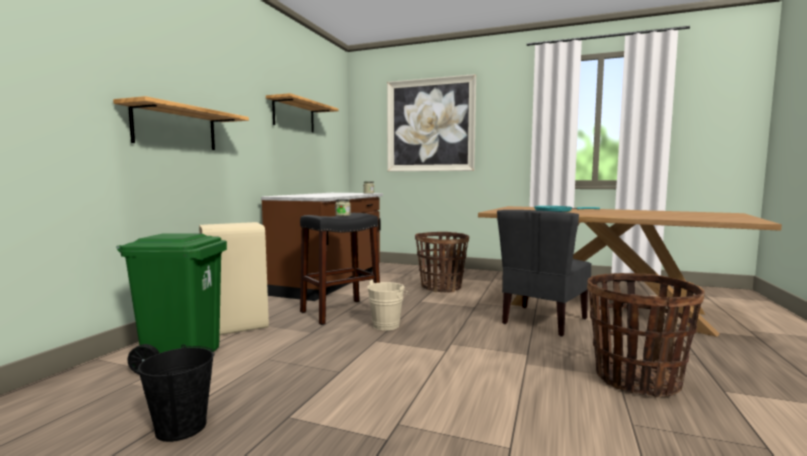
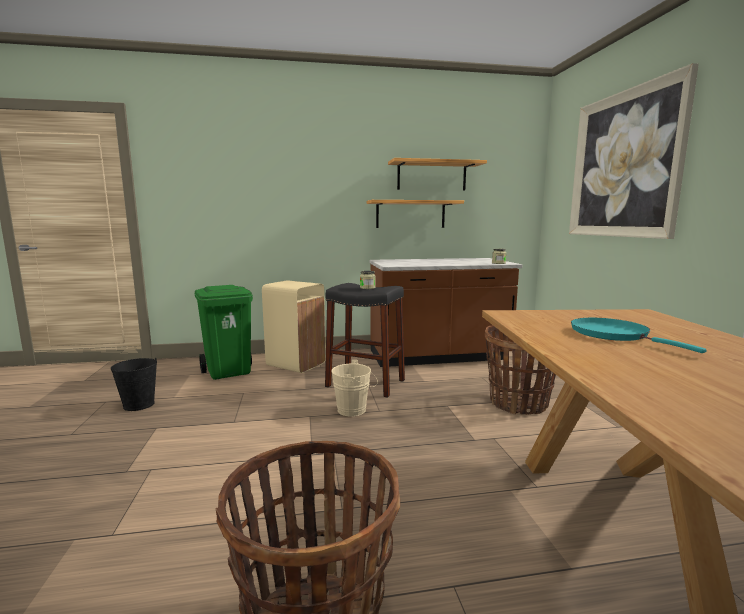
camera: 60 degrees right, 5 degrees up
shelf [113,96,249,150] -> shelf moved to [367,200,464,228]
grey chair [497,210,591,337] -> none

